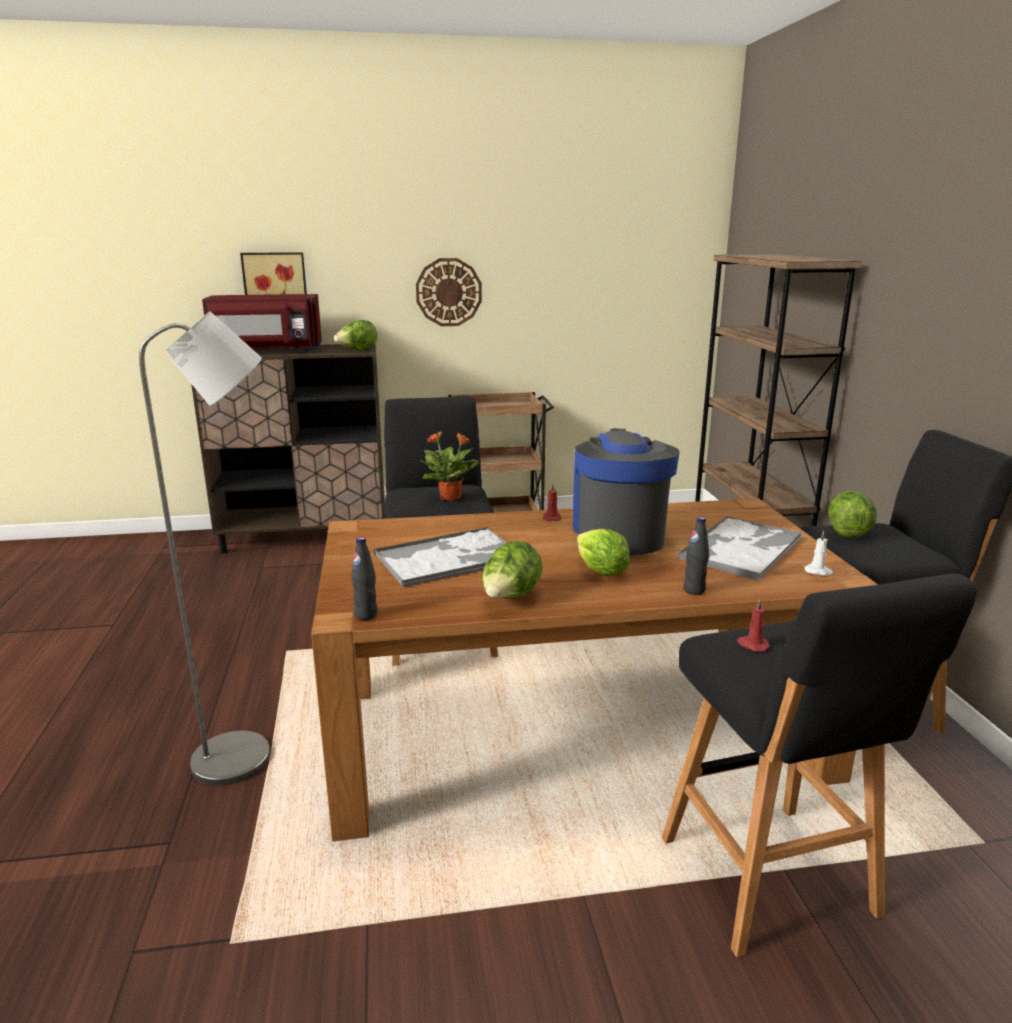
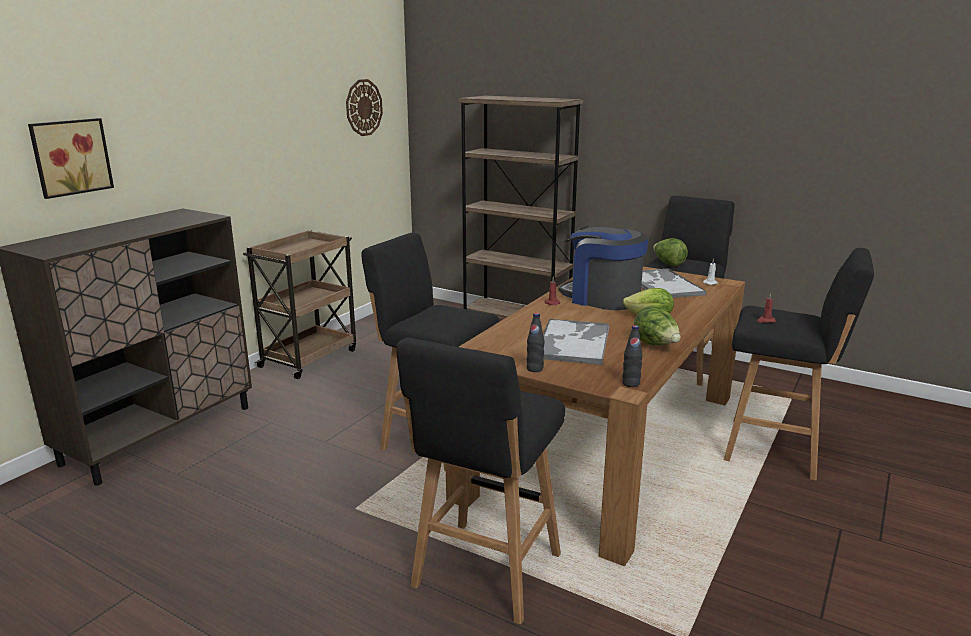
camera: 50 degrees left, 0 degrees up
grey floor lamp [139,311,270,785] -> black stool [396,337,565,625]
red microwave [202,294,322,352] -> none
lettuce [334,320,378,351] -> none
wall clock [416,258,482,326] -> wall clock moved to [346,79,383,136]
potted plant [420,431,479,501] -> none
black bottle [683,517,709,595] -> black bottle moved to [527,313,544,372]

